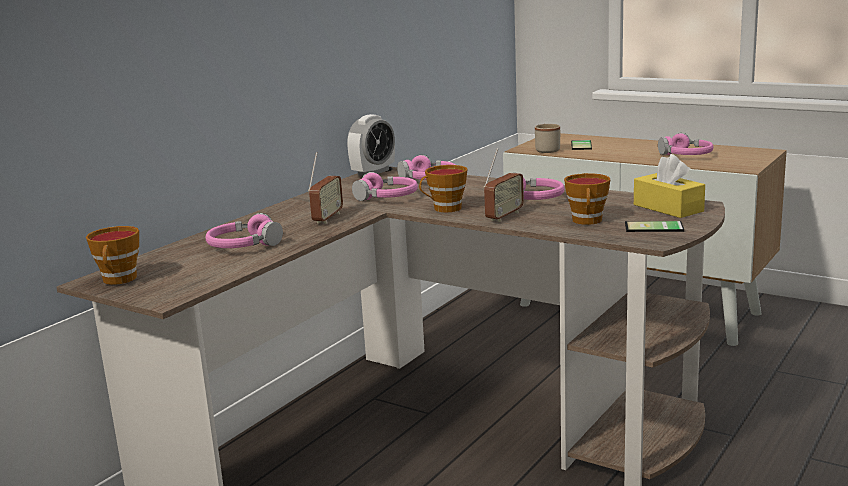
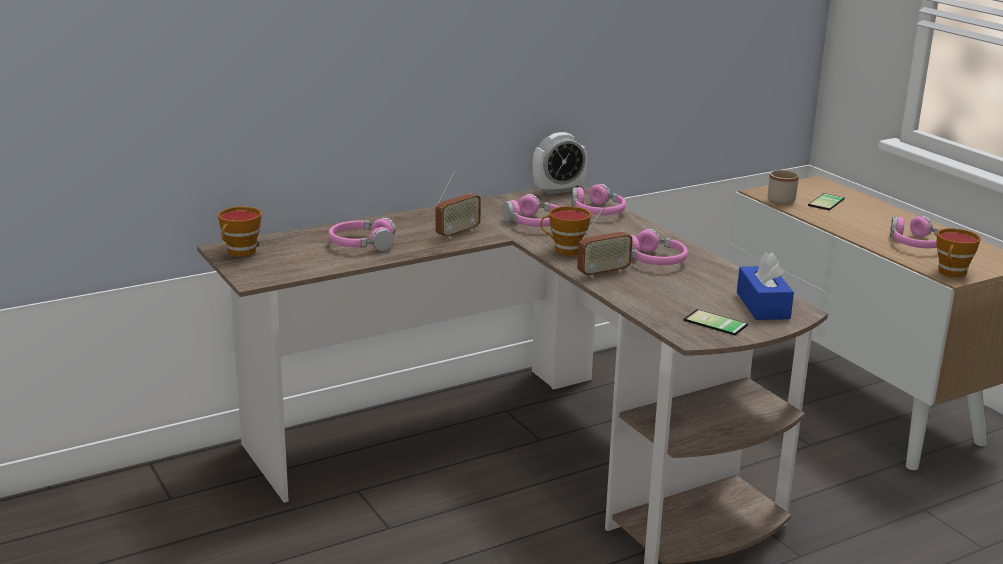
camera: 25 degrees right, 5 degrees up
cup [564,173,610,225] -> cup moved to [937,228,981,277]
yellow tissue box [634,154,705,218] -> blue tissue box [737,252,794,320]

